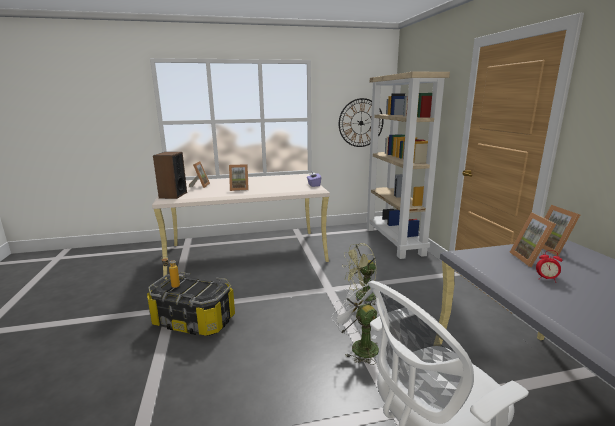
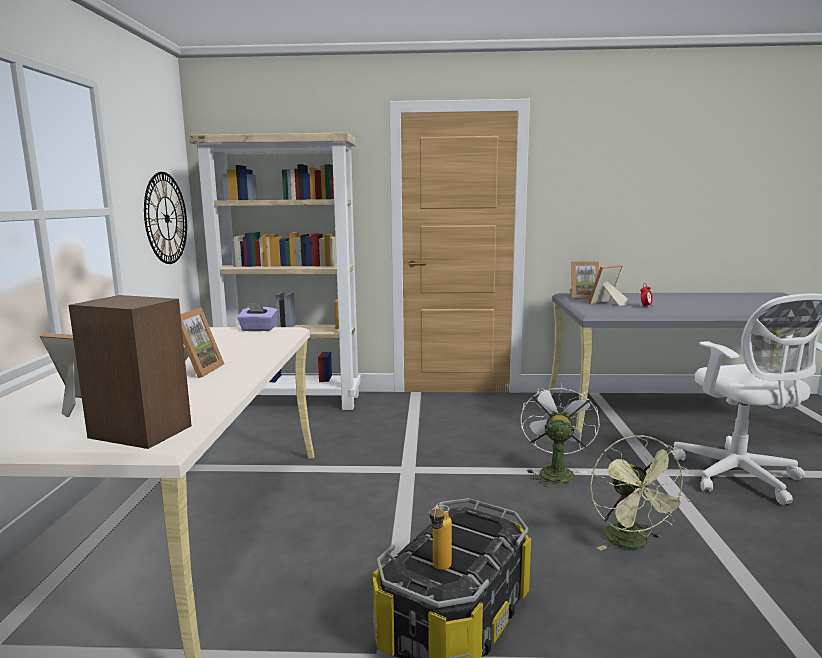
camera: 75 degrees left, 5 degrees down
white fan [331,279,385,365] -> white fan turned 120 degrees clockwise [520,382,600,487]
green fan [342,243,377,305] -> green fan moved to [590,435,690,550]
picture frame [510,212,556,267] -> picture frame turned 135 degrees clockwise [588,265,628,306]

